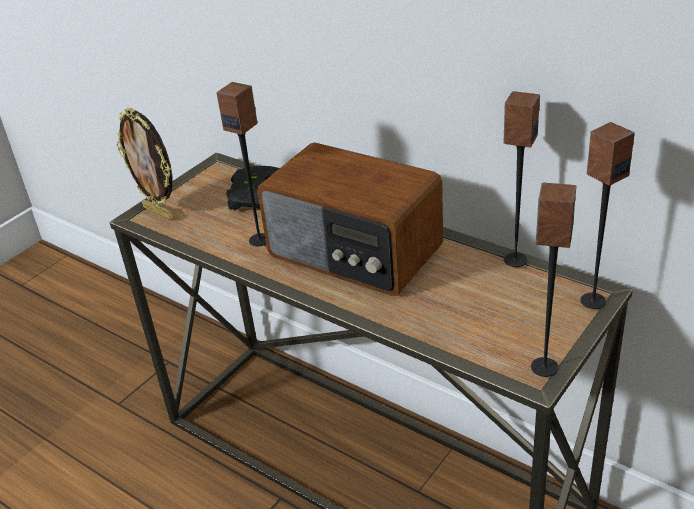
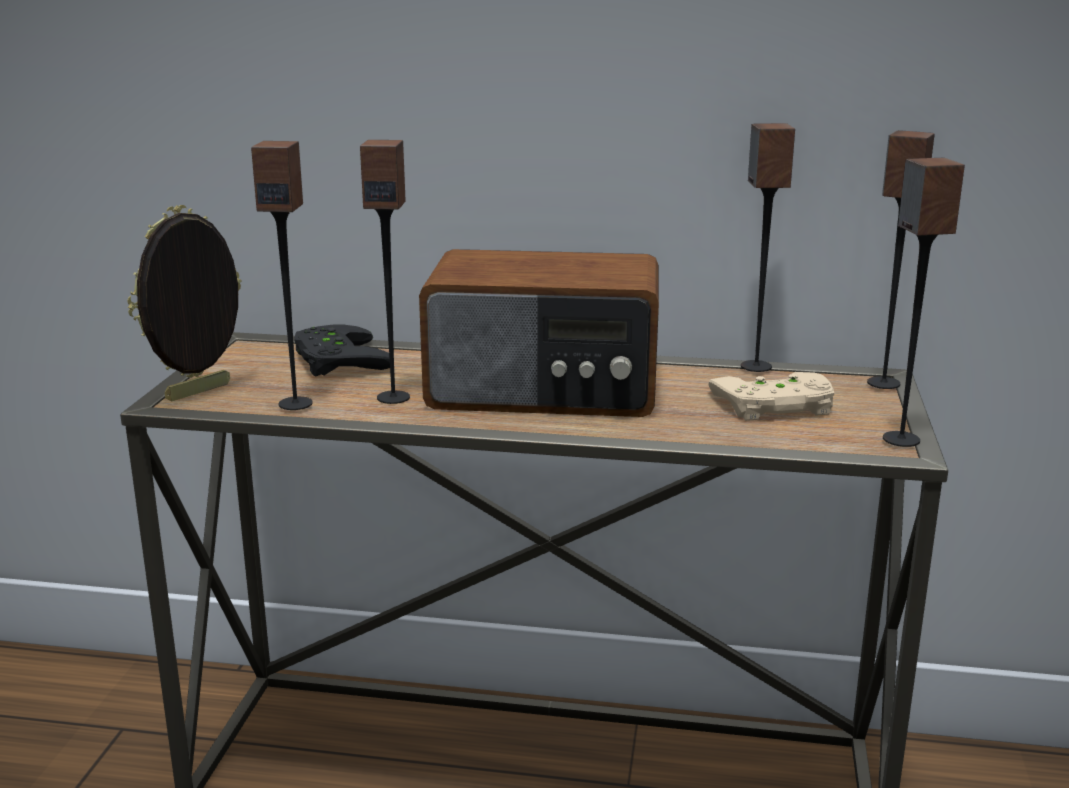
camera: 30 degrees left, 15 degrees down
picture frame [117,108,173,220] -> picture frame turned 120 degrees clockwise [128,205,241,401]
none -> speaker [251,141,313,410]
none -> beige game controller [709,372,834,421]

